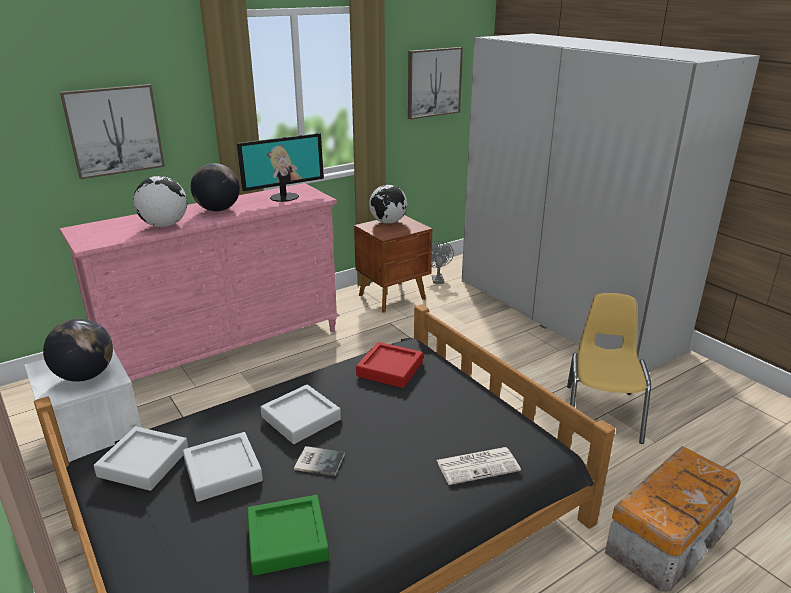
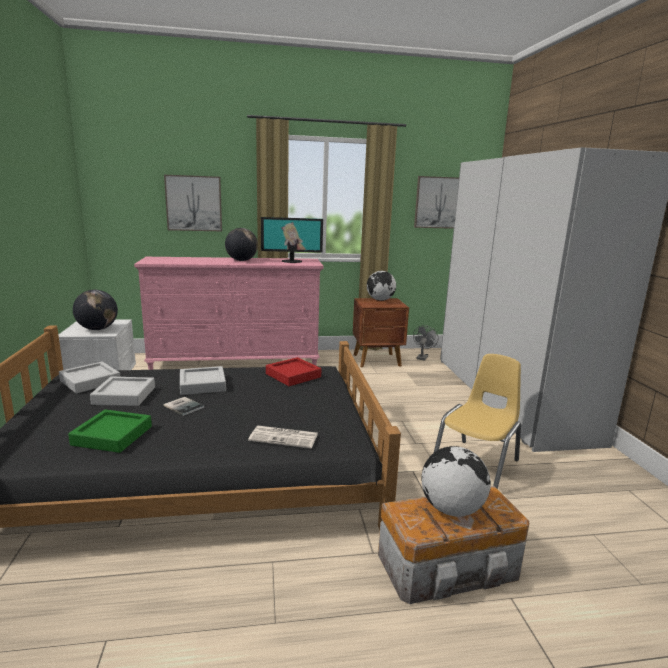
camera: 25 degrees right, 10 degrees down
globe [133,176,187,227] -> globe moved to [421,446,491,517]

